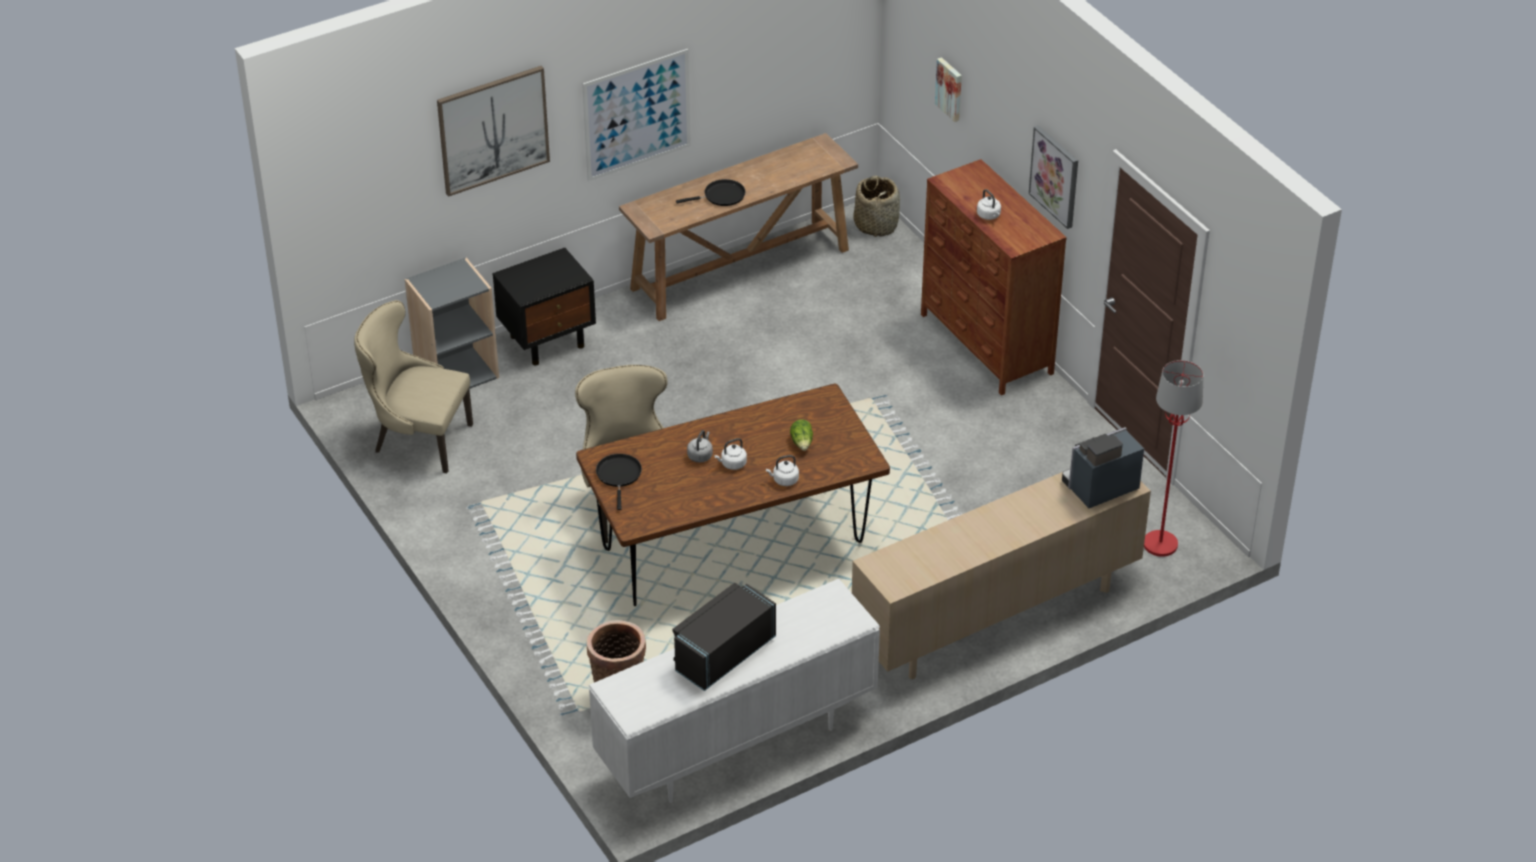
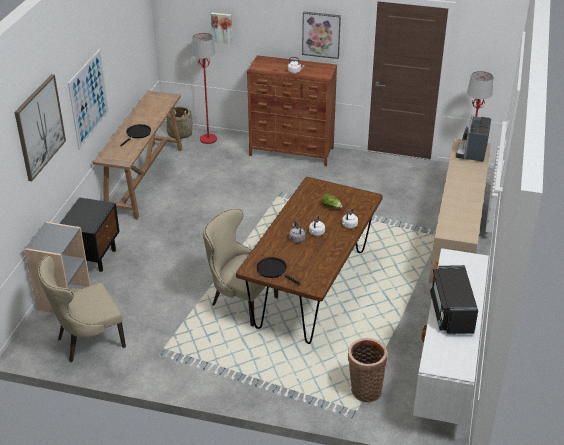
camera: 45 degrees left, 5 degrees down
none -> red floor lamp [192,33,217,144]

